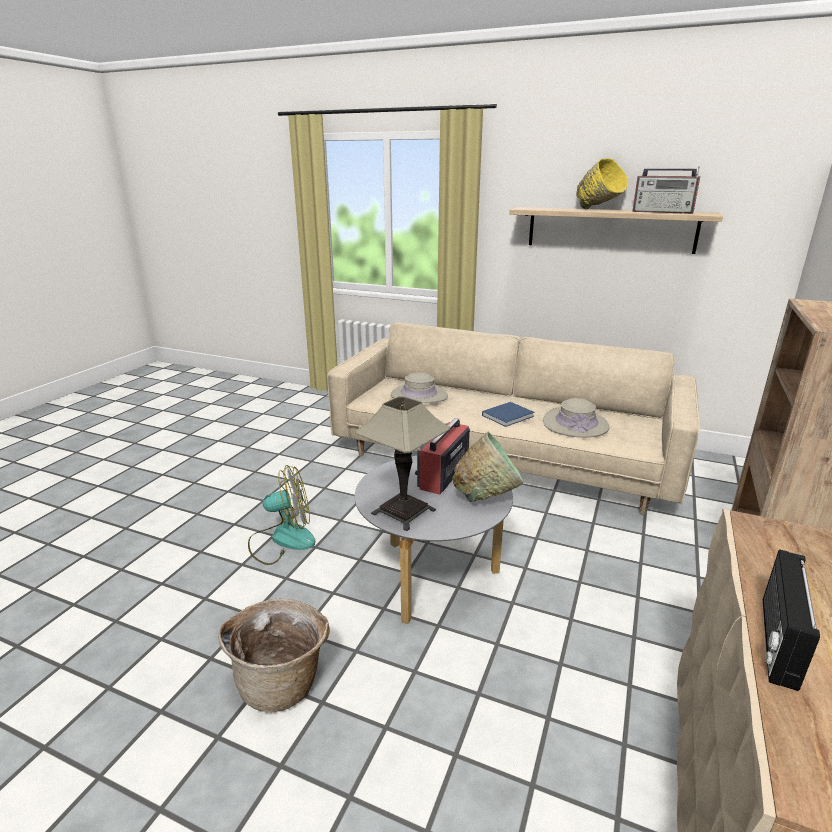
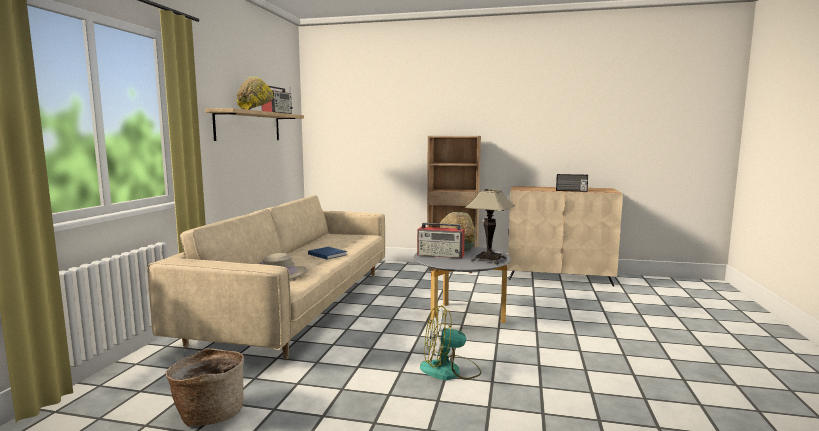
camera: 100 degrees left, 15 degrees down
basket [218,599,330,712] -> basket moved to [165,348,244,427]
fan [248,465,315,565] -> fan turned 75 degrees counterclockwise [420,305,481,380]
beige hat [543,398,610,438] -> none

